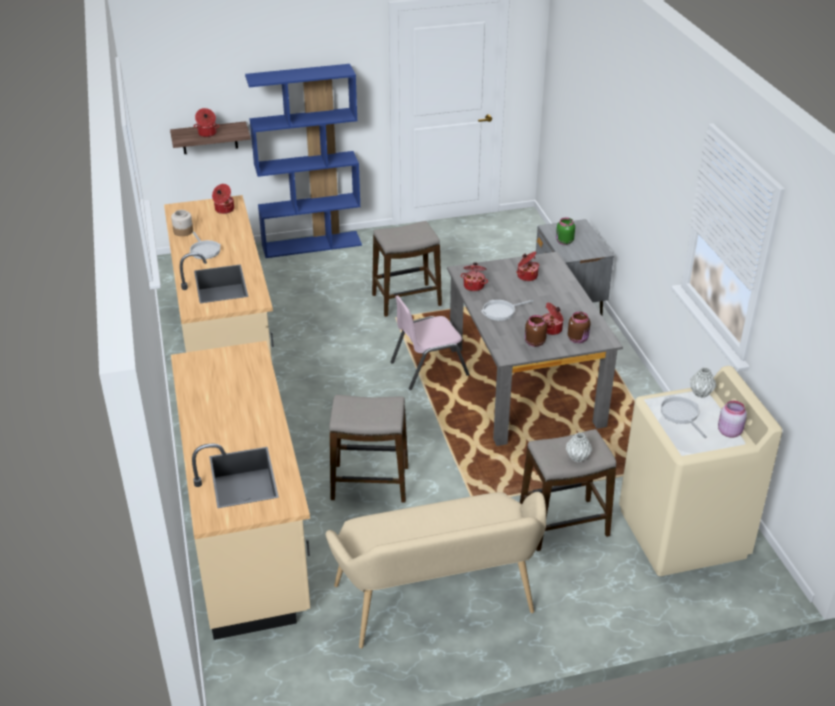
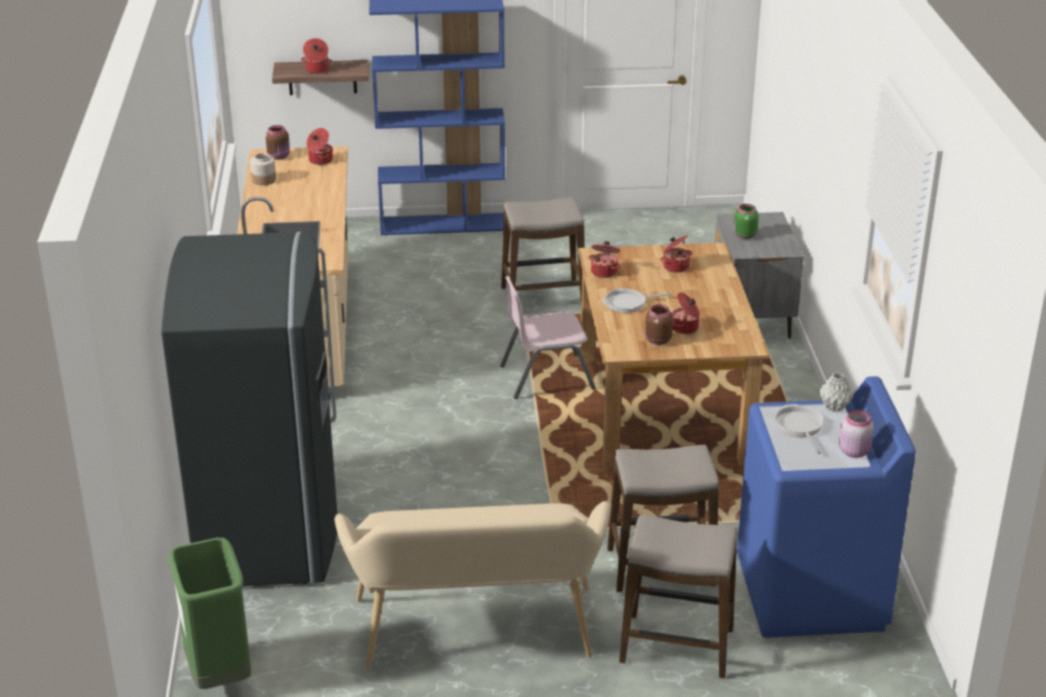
camera: 10 degrees right, 5 degrees down
beige counter [171,341,310,640] -> grey fridge [161,232,337,586]
frying pan [189,232,221,259] -> none
stool [329,395,408,503] -> stool moved to [619,514,738,678]
grey dining table [447,252,623,446] -> brown dining table [578,243,769,472]
grey vase [566,432,592,462] -> none
brown jar [568,312,590,343] -> brown jar moved to [266,125,290,160]
beige washing machine [619,366,782,576] -> blue washing machine [737,376,916,638]
none -> green trash can [168,538,252,689]

